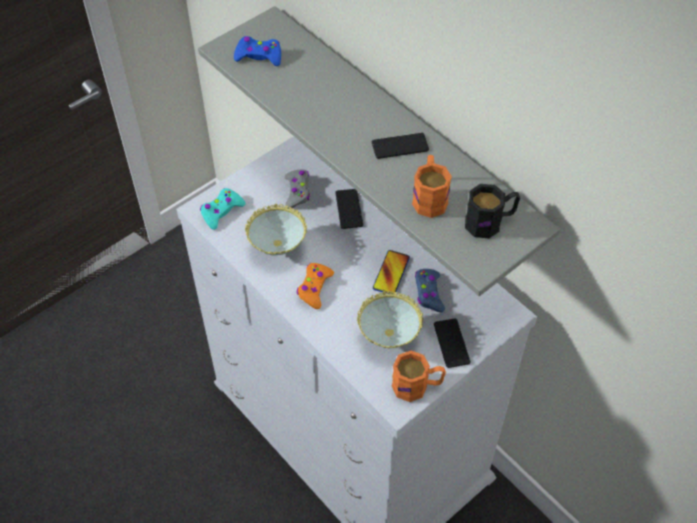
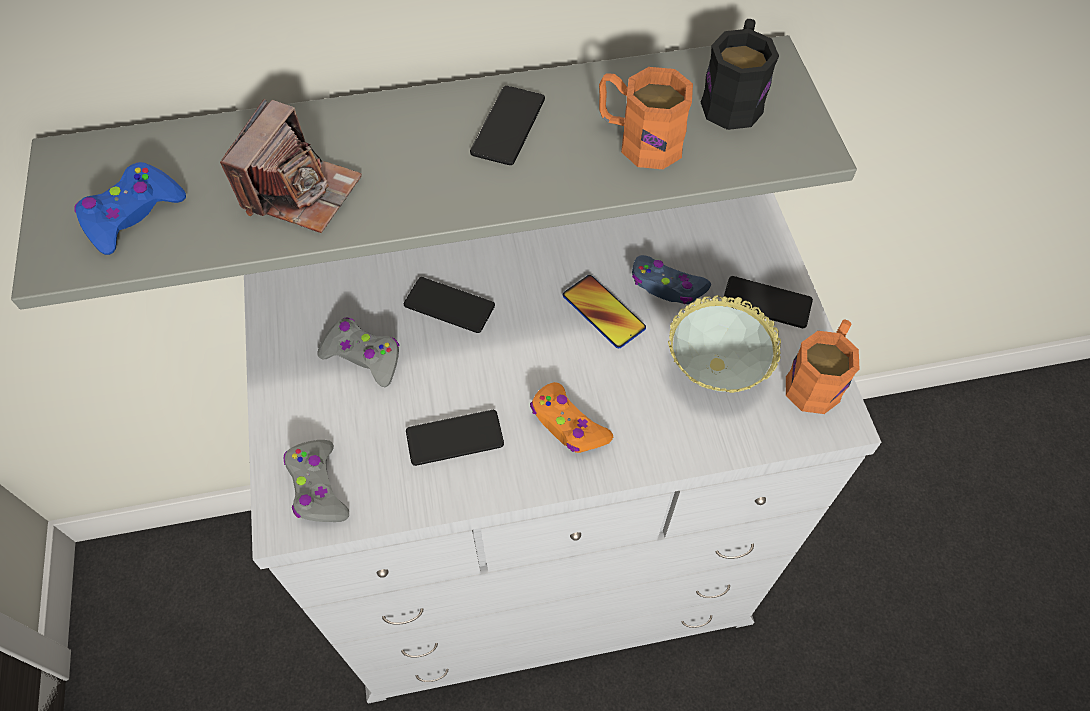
camera: 60 degrees left, 5 degrees up
turquoise game controller [200,188,246,230] -> grey game controller [284,440,349,522]
bowl [245,204,307,256] -> phone [406,410,504,466]
none -> camera [220,99,362,233]

